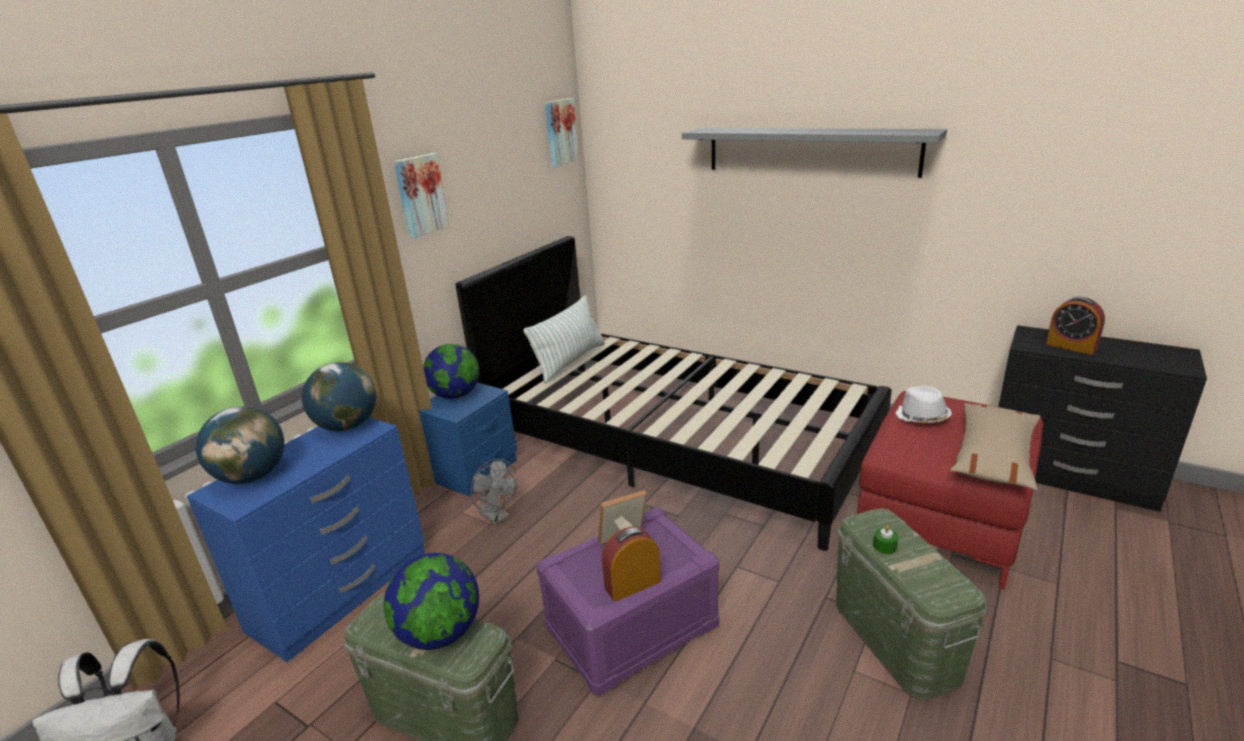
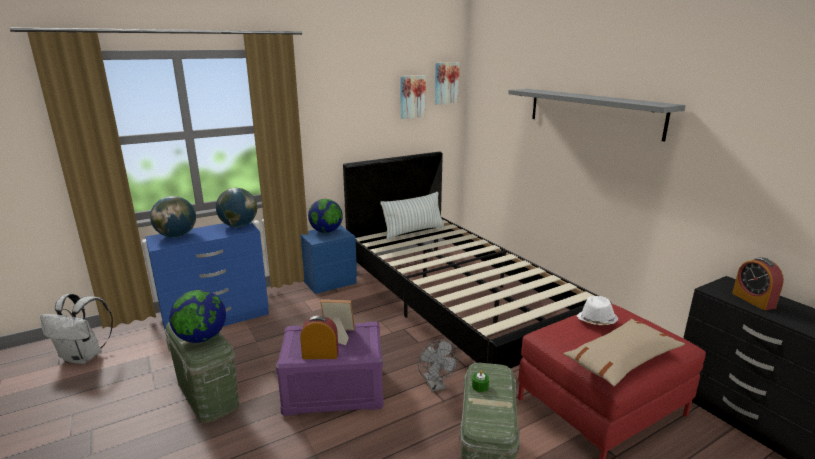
camera: 25 degrees right, 5 degrees down
picture [394,153,450,238] -> picture moved to [400,75,426,119]
grey fan [471,459,517,525] -> grey fan moved to [418,340,459,392]

